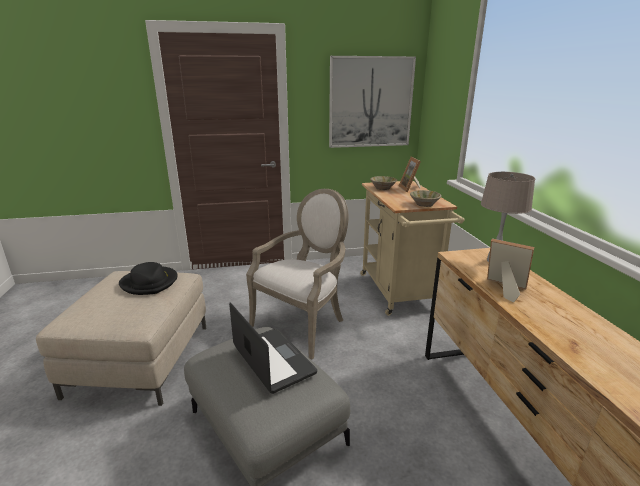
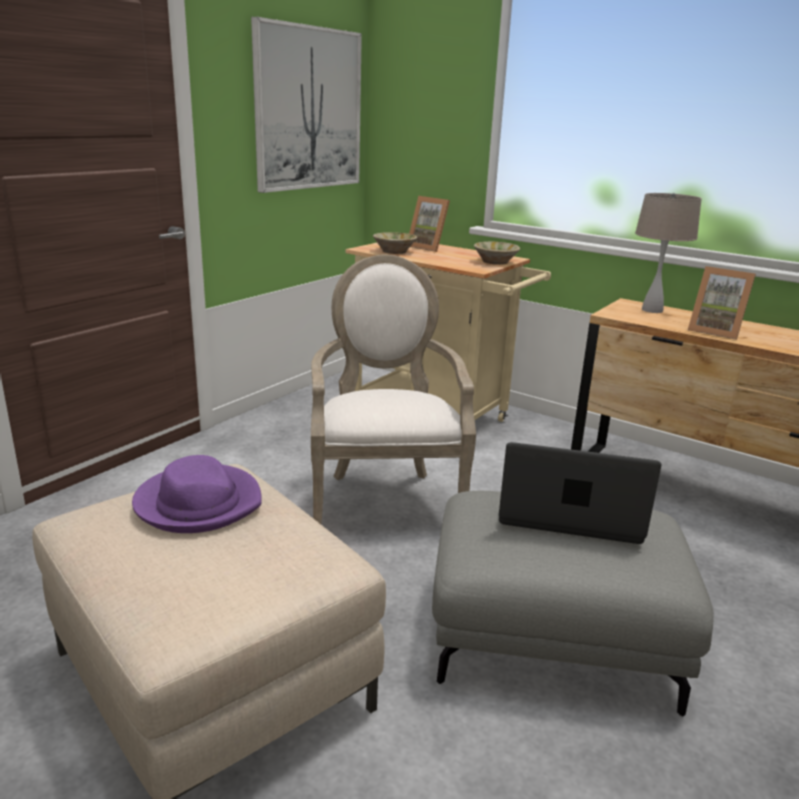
camera: 45 degrees left, 0 degrees up
black hat [119,262,178,295] -> purple hat [132,455,262,533]
picture frame [487,238,534,302] -> picture frame turned 135 degrees counterclockwise [688,266,756,340]

